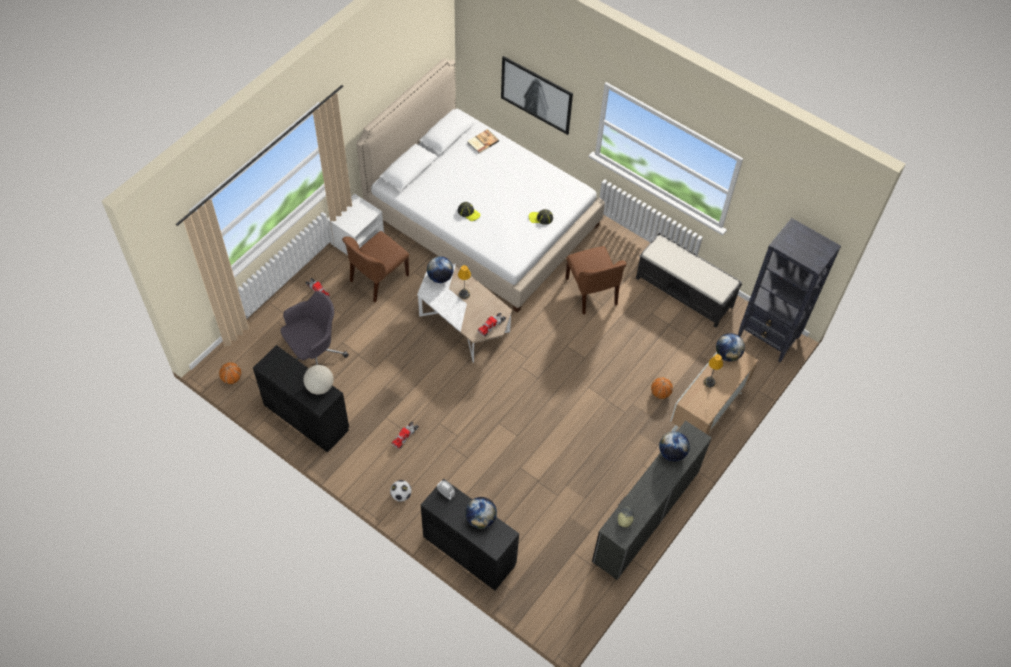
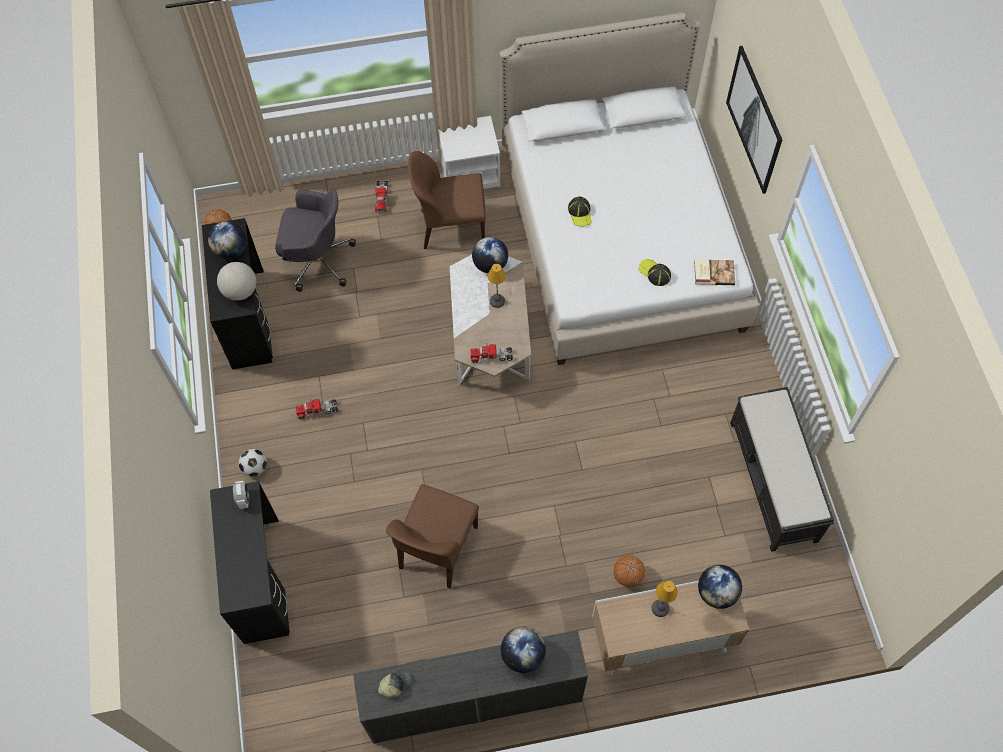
camera: 45 degrees right, 5 degrees up
globe [465,497,497,529] -> globe moved to [208,221,247,259]
book [468,129,499,154] -> book moved to [694,259,735,285]
brown chair [566,246,627,314] -> brown chair moved to [386,484,479,588]
black bookcase [738,218,841,362] -> none

